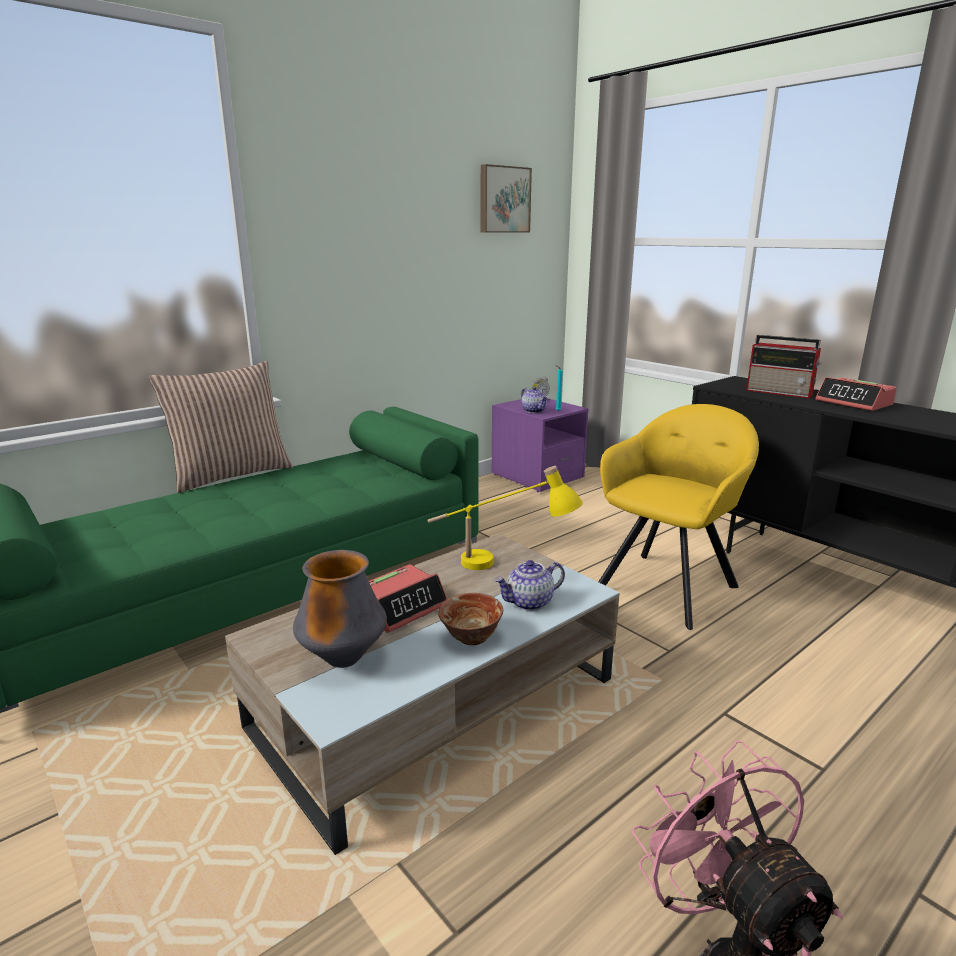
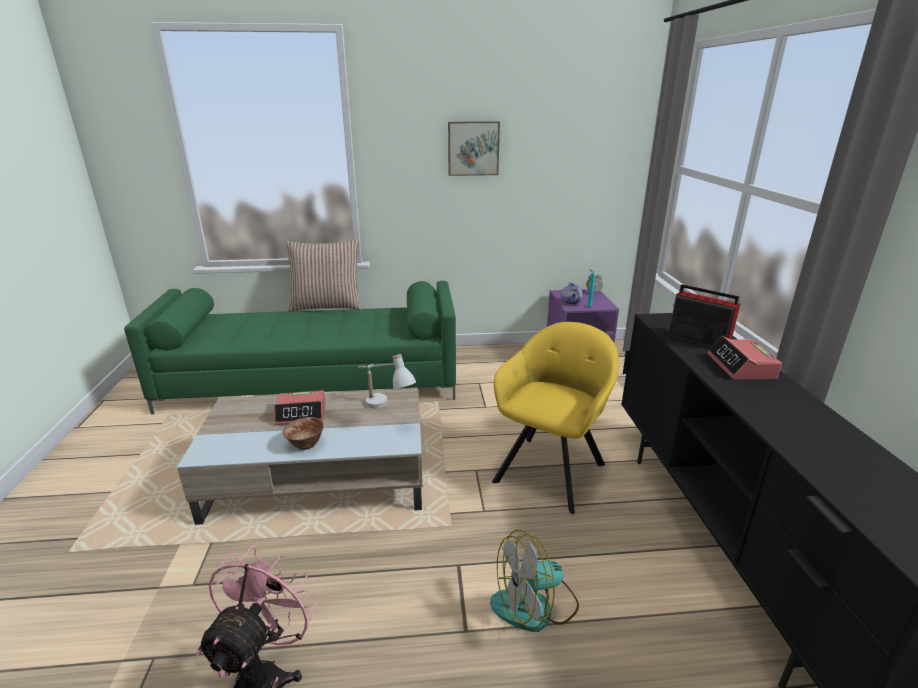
camera: 35 degrees right, 5 degrees up
vase [293,550,387,668] -> none
yellow table lamp [428,466,583,570] -> white table lamp [358,354,416,408]
picture [481,164,532,233] -> picture moved to [448,121,500,176]
teapot [495,560,565,611] -> none
yellow armchair [598,404,759,630] -> yellow armchair turned 45 degrees counterclockwise [492,322,619,514]
radio [746,335,822,398] -> radio turned 150 degrees clockwise [669,284,741,346]
none -> fan [490,530,579,632]

